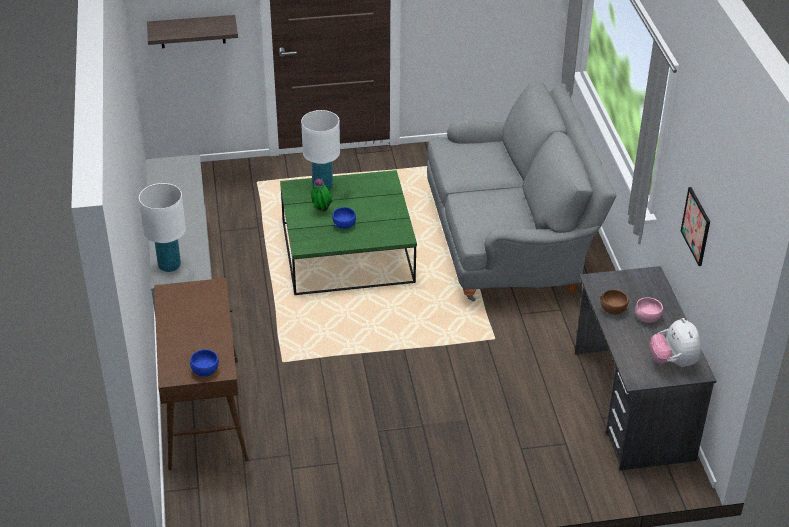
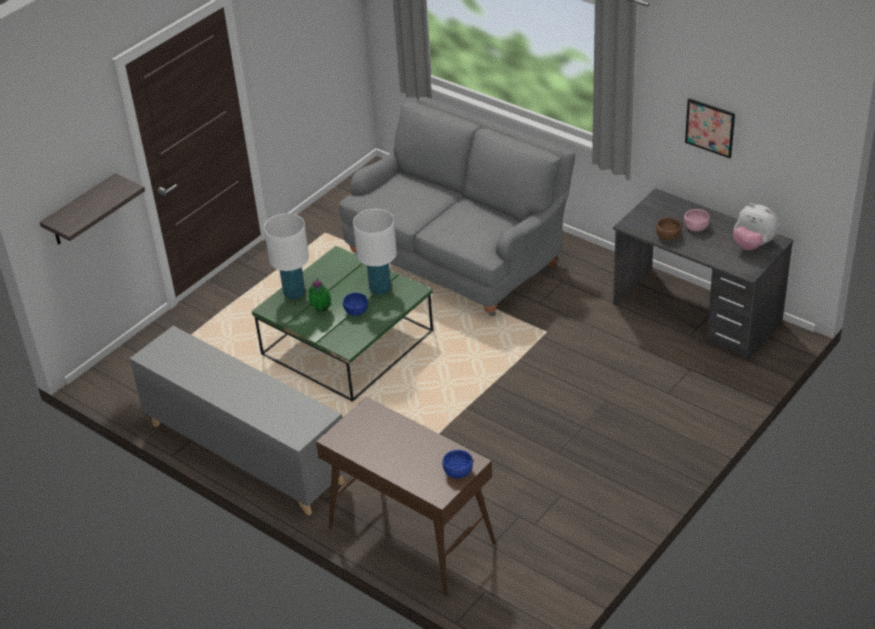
camera: 40 degrees left, 0 degrees up
white table lamp [139,183,186,272] -> white table lamp moved to [353,209,397,295]

